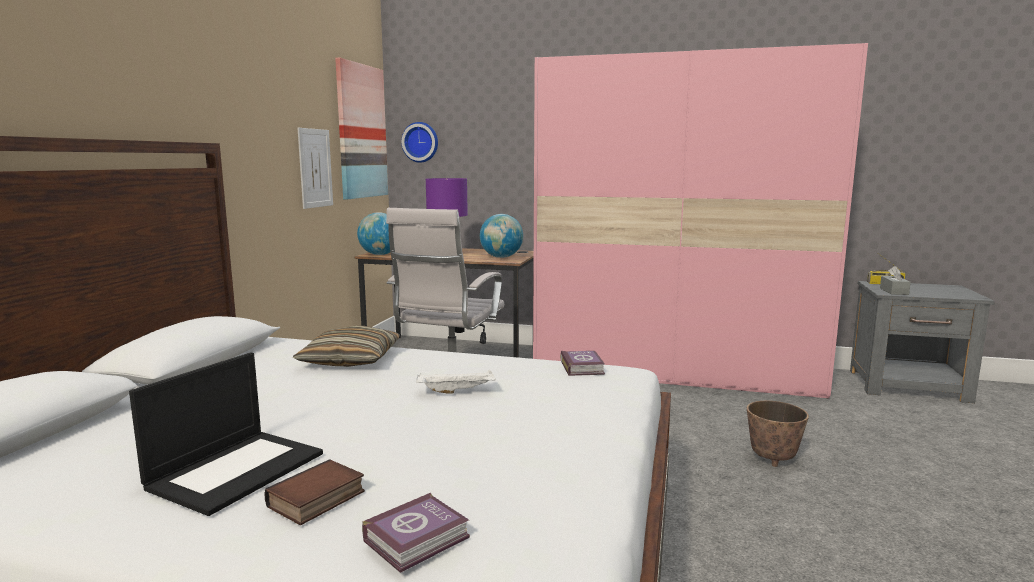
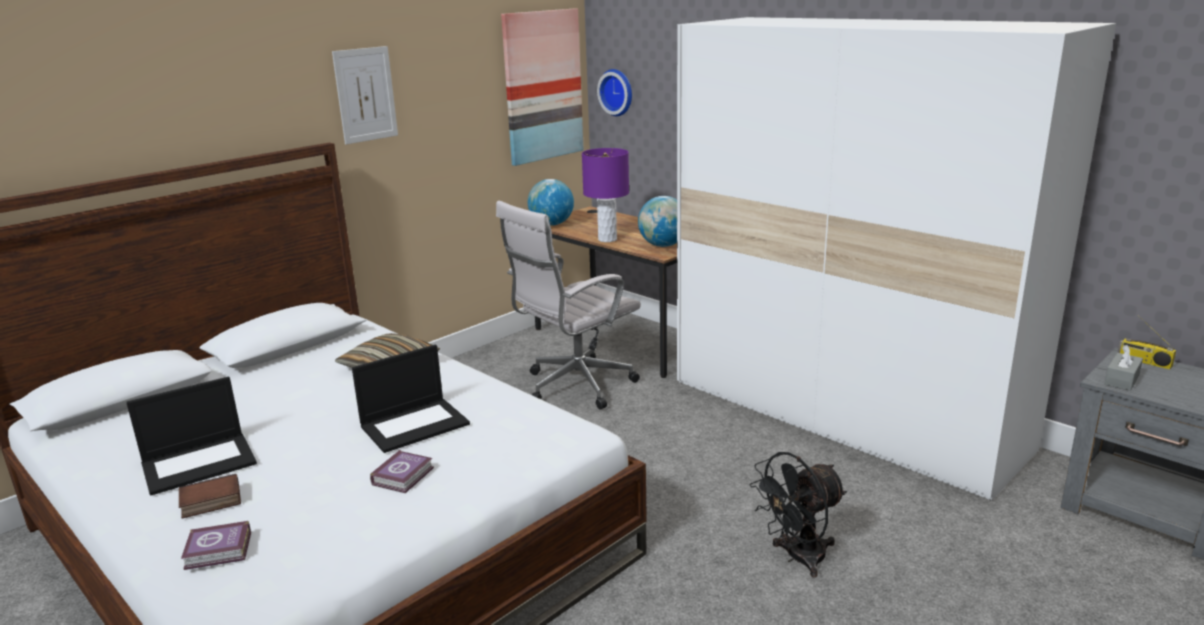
camera: 30 degrees right, 10 degrees up
picture [298,128,333,209] -> picture moved to [332,46,398,144]
white tray [416,370,496,394] -> laptop [352,345,470,453]
pink wardrobe [533,43,868,399] -> white wardrobe [677,17,1116,500]
book [560,351,605,376] -> book moved to [370,450,434,493]
planter [747,401,809,467] -> black fan [749,452,847,578]

